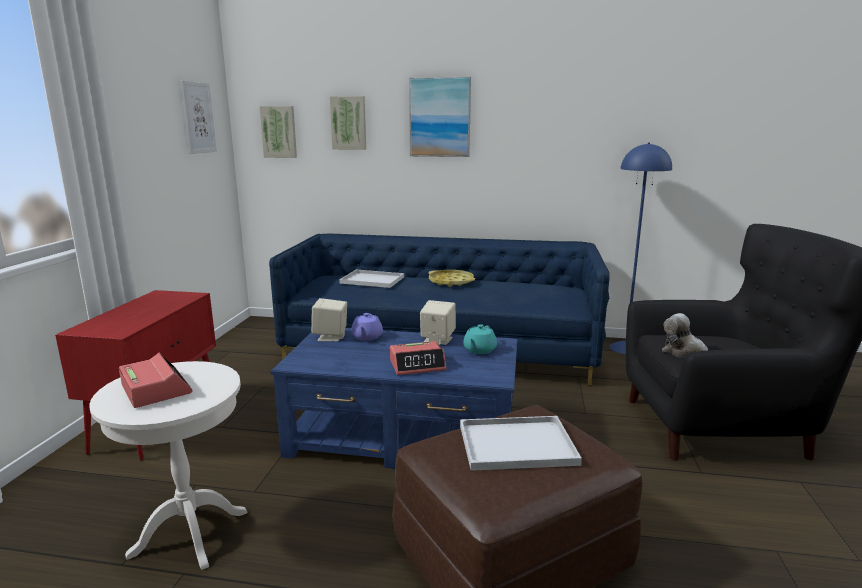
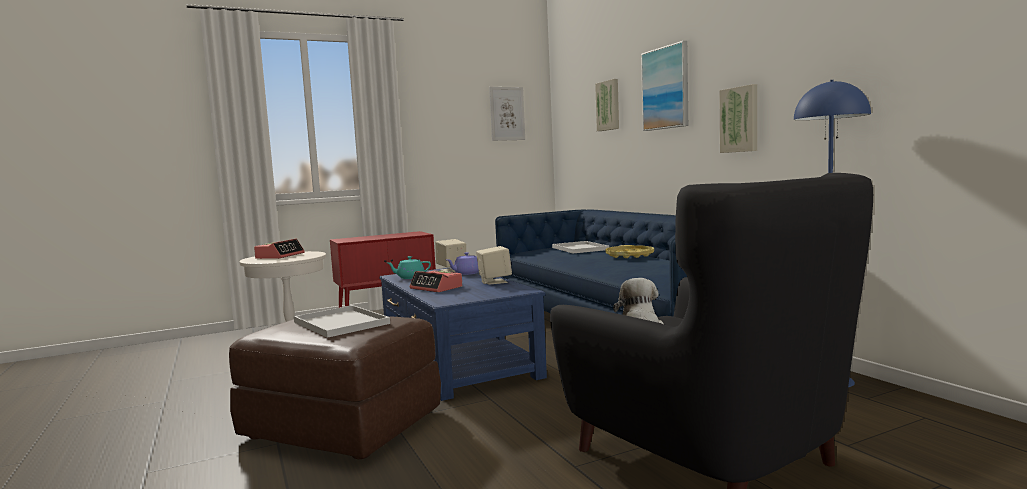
camera: 55 degrees right, 10 degrees down
picture [259,106,297,158] -> picture moved to [719,84,757,153]
turquoise teapot [463,324,497,354] -> turquoise teapot moved to [388,256,431,279]

